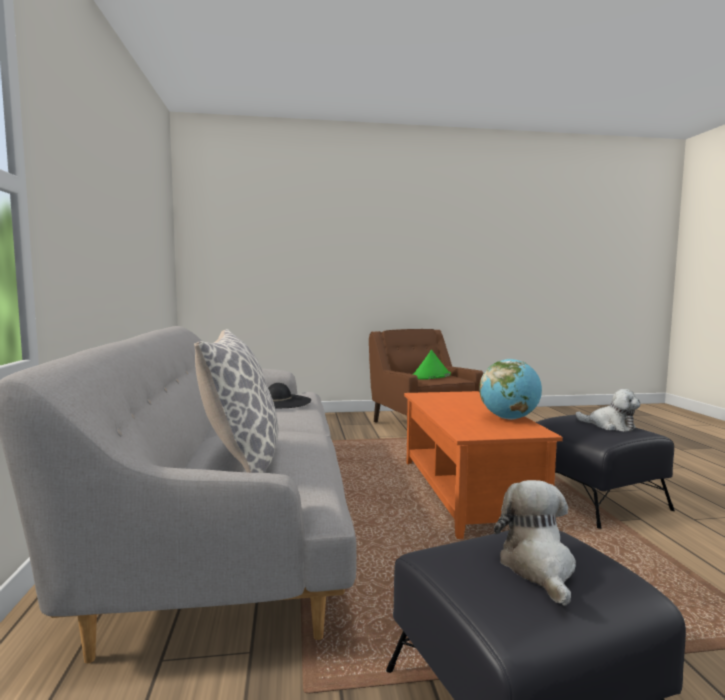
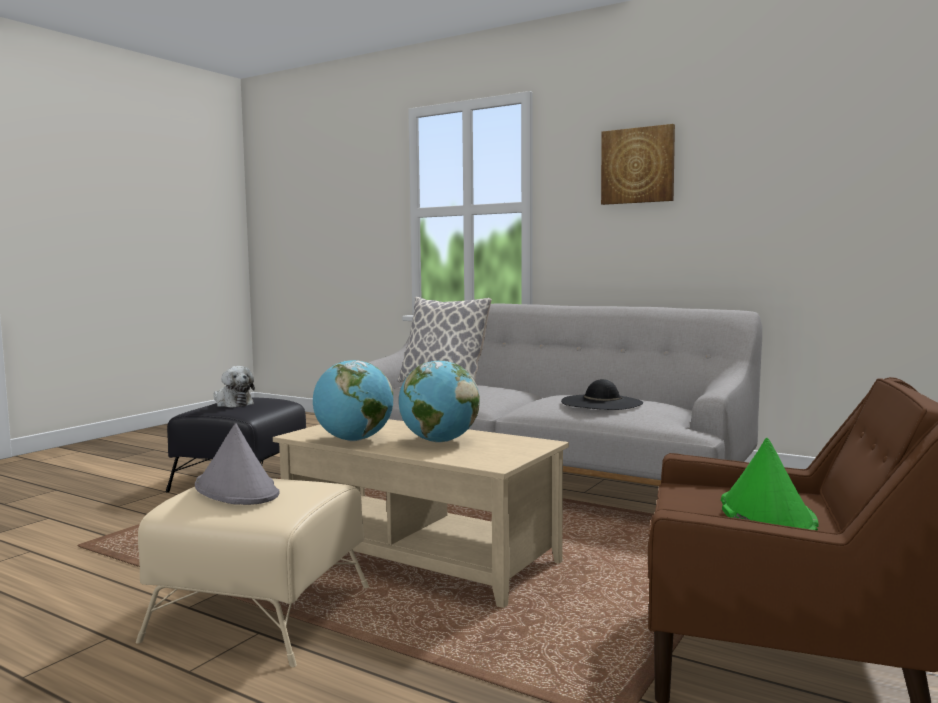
camera: 130 degrees right, 0 degrees up
orange coffee table [404,391,563,539] -> beige coffee table [273,419,569,608]
black ottoman [536,415,675,529] -> beige ottoman [136,478,369,667]
plush toy [576,389,640,432] -> grey hat [195,423,280,505]
none -> globe [399,361,480,442]
none -> picture [601,124,675,205]

